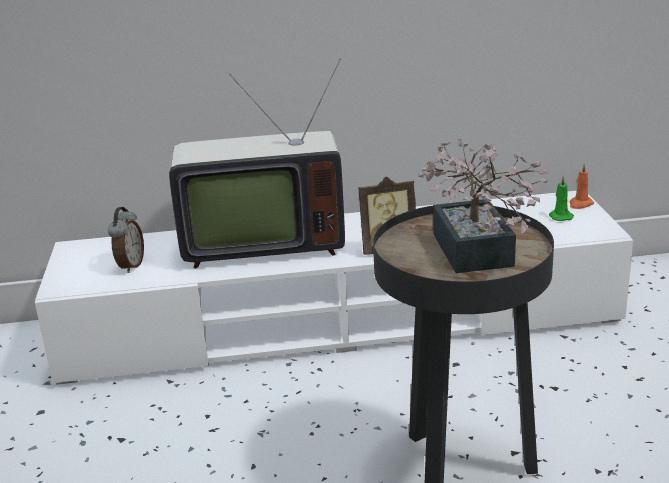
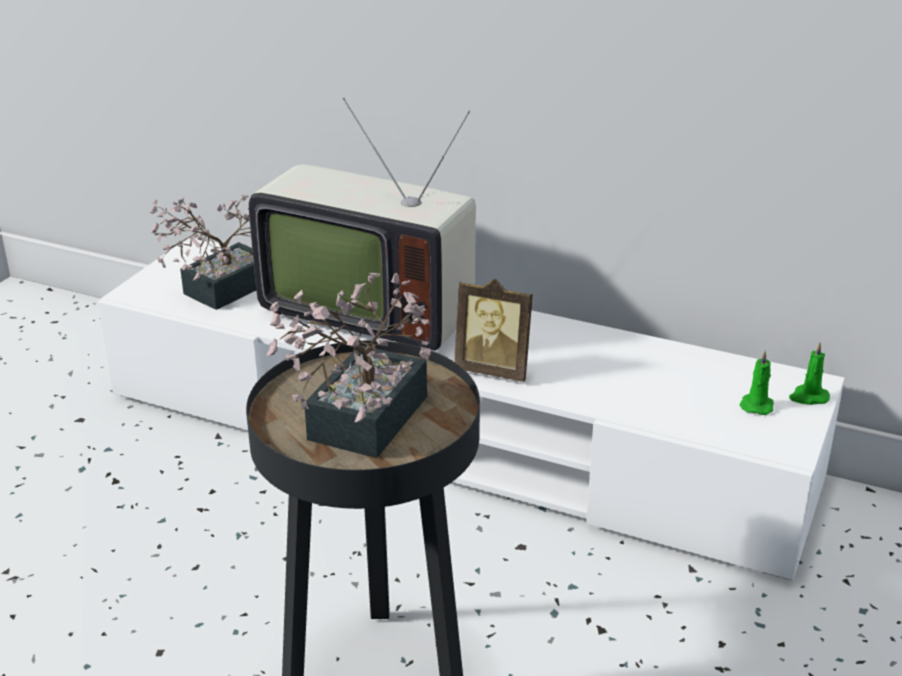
camera: 30 degrees right, 5 degrees up
alarm clock [108,207,144,273] -> potted plant [150,194,256,310]
orange candle [569,164,594,209] -> green candle [789,342,830,405]

